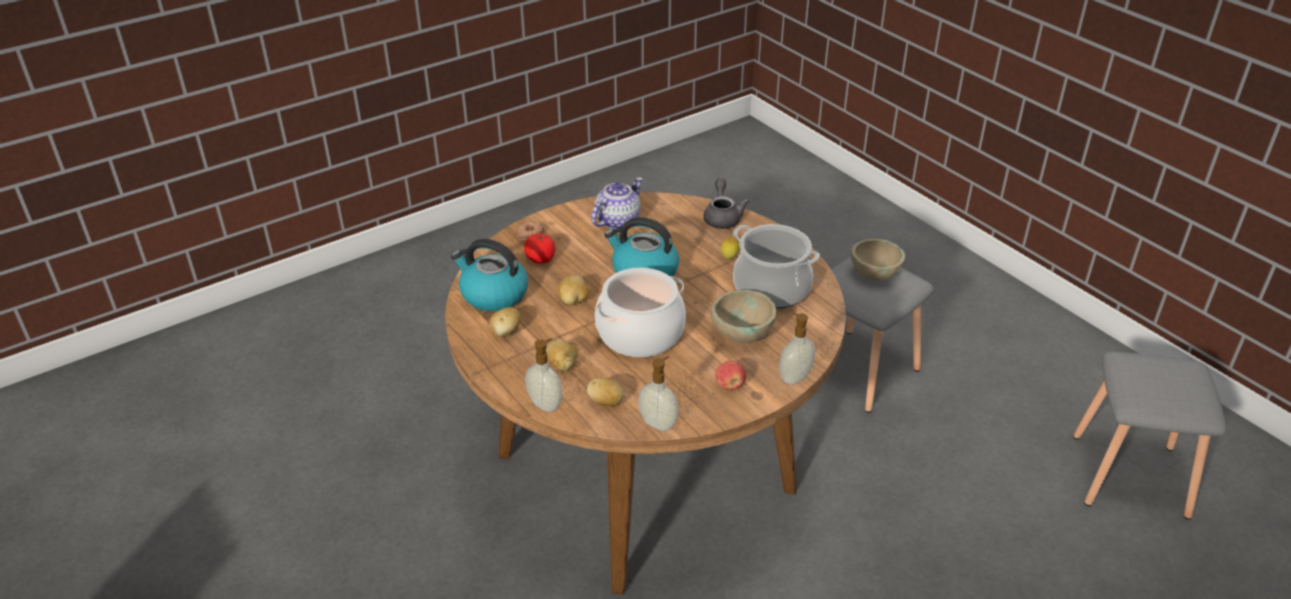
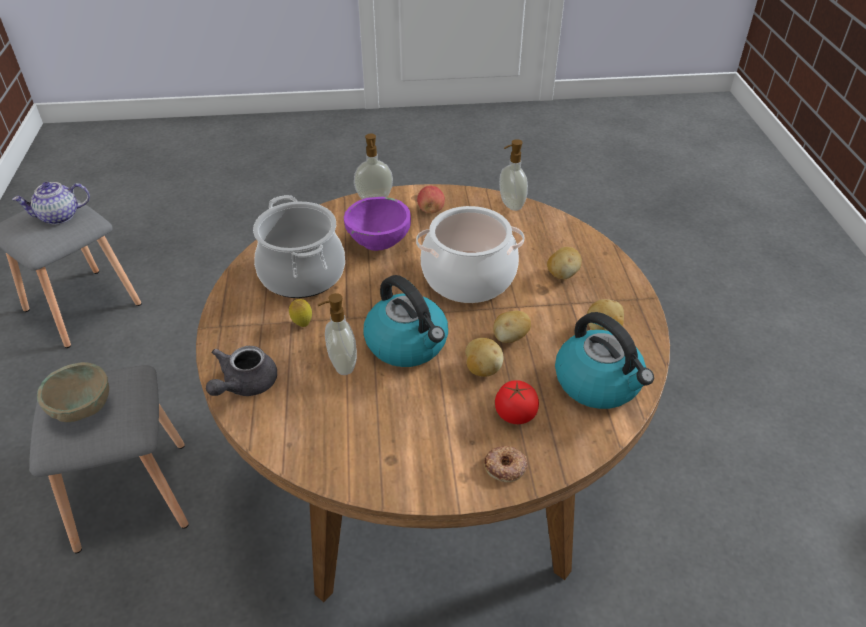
camera: 150 degrees left, 5 degrees up
soap dispenser [525,338,563,412] -> soap dispenser moved to [318,293,357,375]
potato [587,378,624,407] -> potato moved to [465,338,503,377]
teapot [591,177,643,229] -> teapot moved to [12,182,90,225]
beige bowl [711,290,776,343] -> purple bowl [344,197,411,251]

